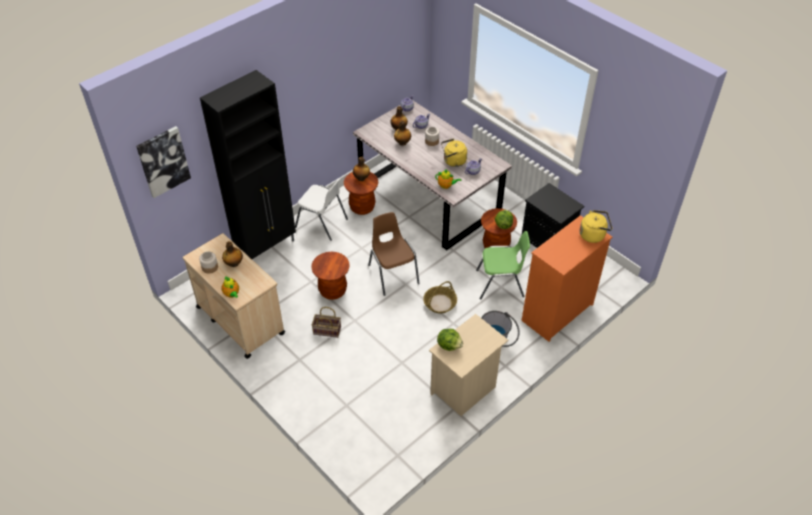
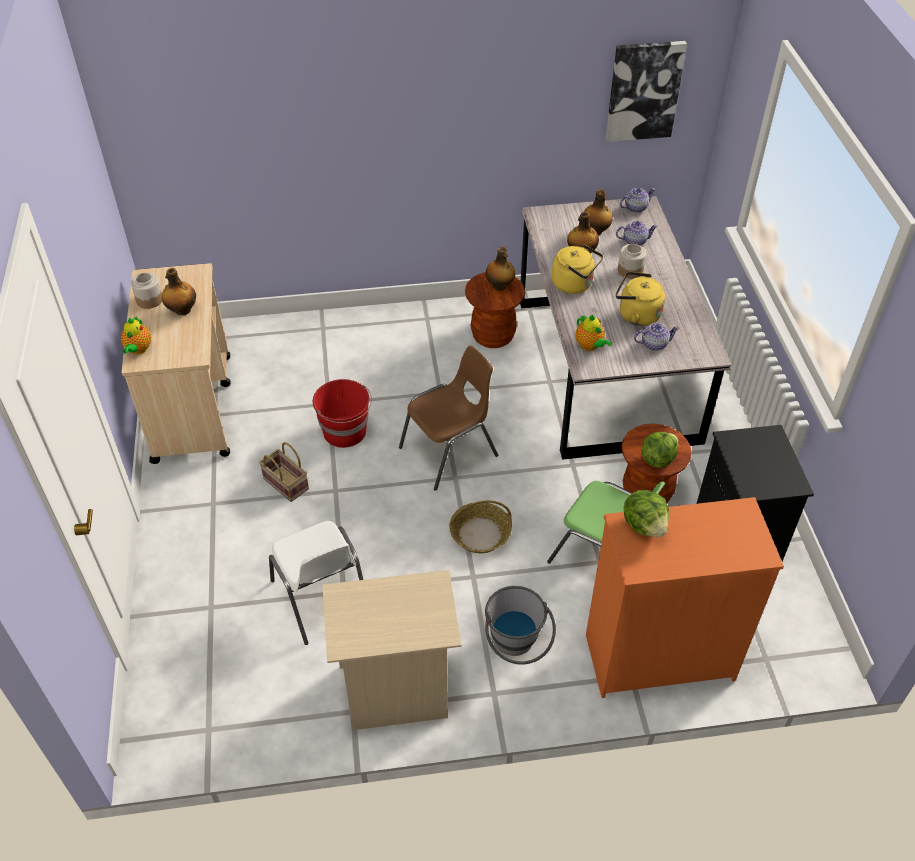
camera: 35 degrees right, 0 degrees up
picture [136,126,191,198] -> picture moved to [605,41,687,142]
black cabinet [200,70,296,259] -> none
white chair [295,178,348,241] -> white chair moved to [269,521,363,645]
brown stool [311,252,350,300] -> red bucket [313,379,372,448]
brown chair [368,212,419,296] -> brown chair turned 45 degrees clockwise [399,346,498,491]
lettuce [437,329,463,351] -> lettuce moved to [624,490,669,537]
yellow kettle [580,210,612,243] -> yellow kettle moved to [552,244,603,294]

